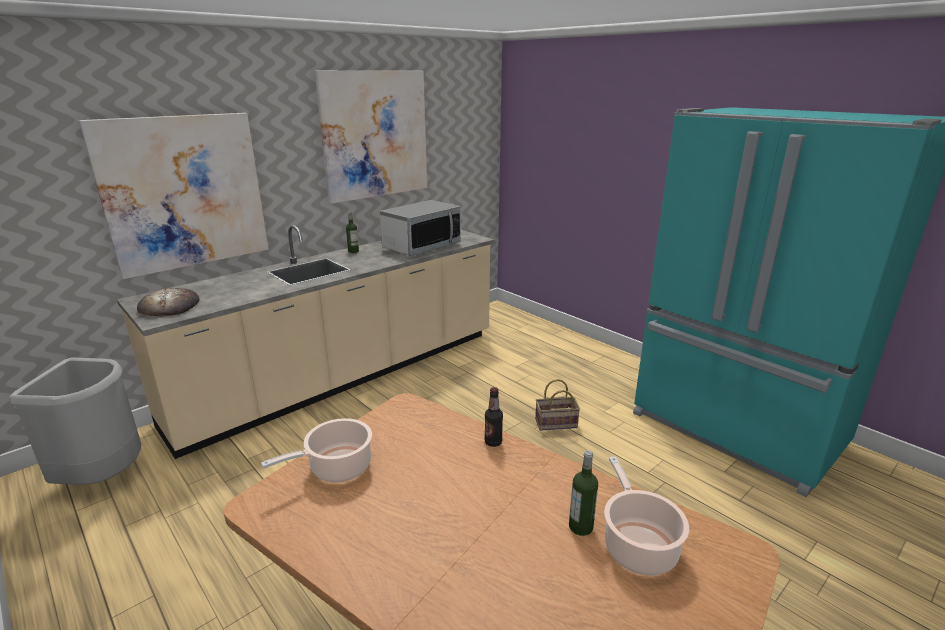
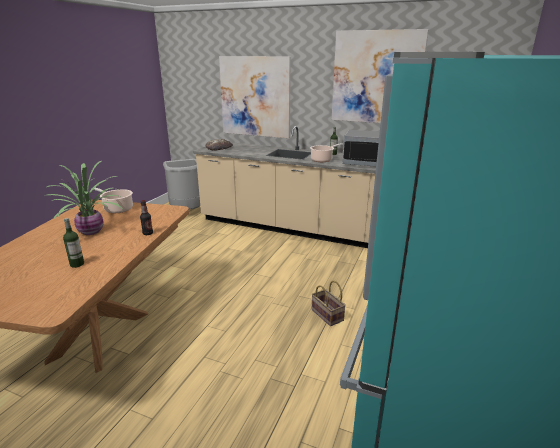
camera: 65 degrees right, 0 degrees up
cooking pot [604,457,689,576] -> cooking pot moved to [310,143,343,162]
none -> potted plant [44,161,124,235]

